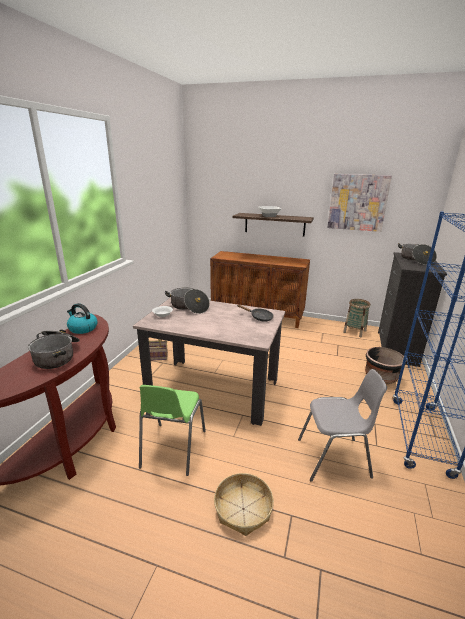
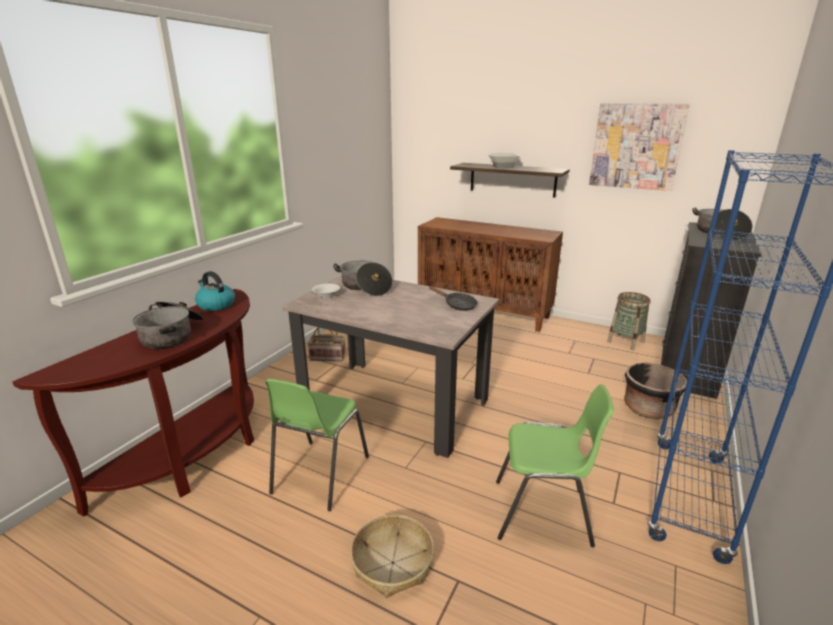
camera: 10 degrees right, 0 degrees up
grey chair [298,369,387,482] -> green chair [496,384,614,548]

